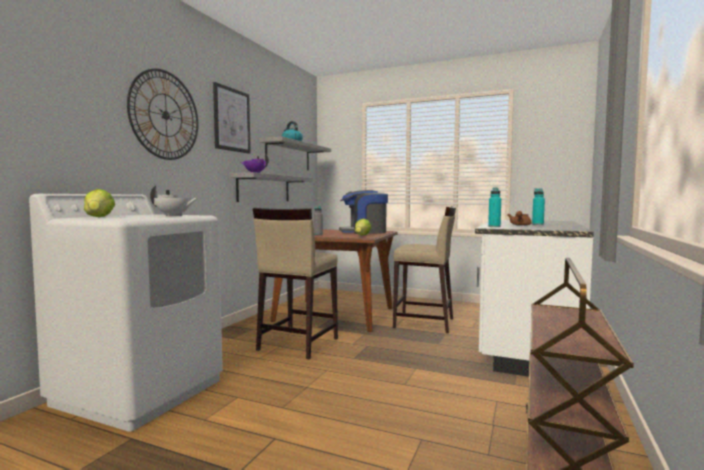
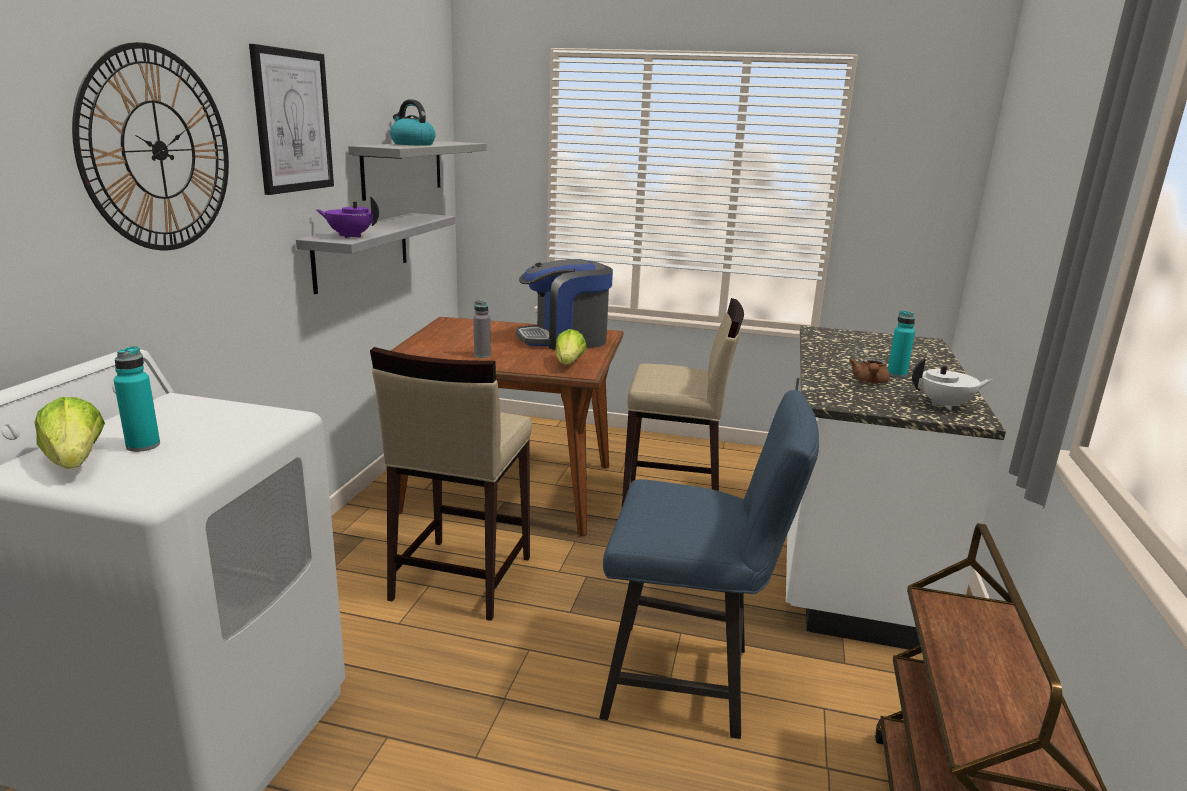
camera: 10 degrees left, 15 degrees up
white teapot [150,186,198,216] -> white teapot moved to [912,358,992,411]
turquoise bottle [488,188,501,227] -> turquoise bottle moved to [114,346,160,452]
none -> blue chair [599,390,819,739]

